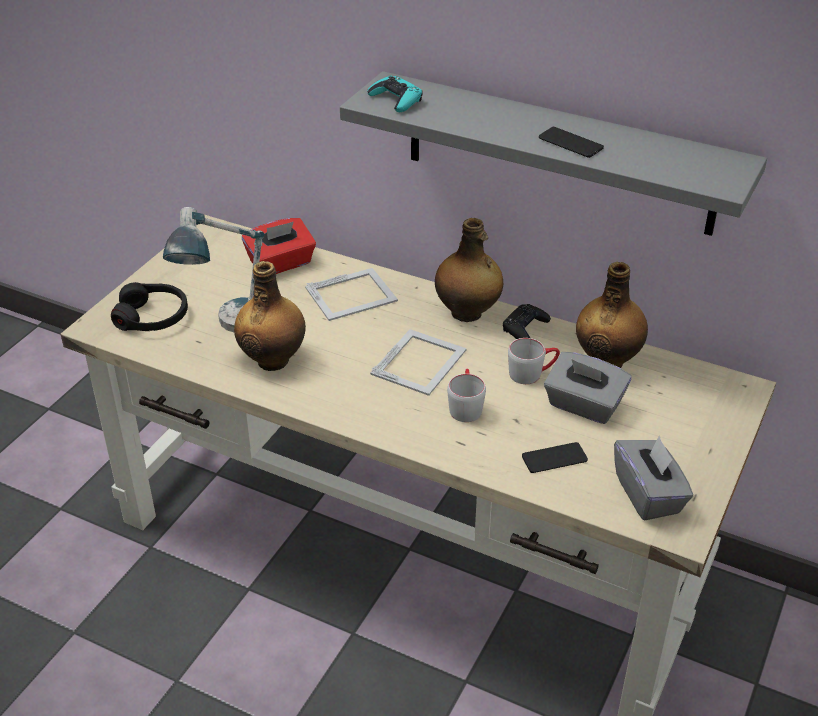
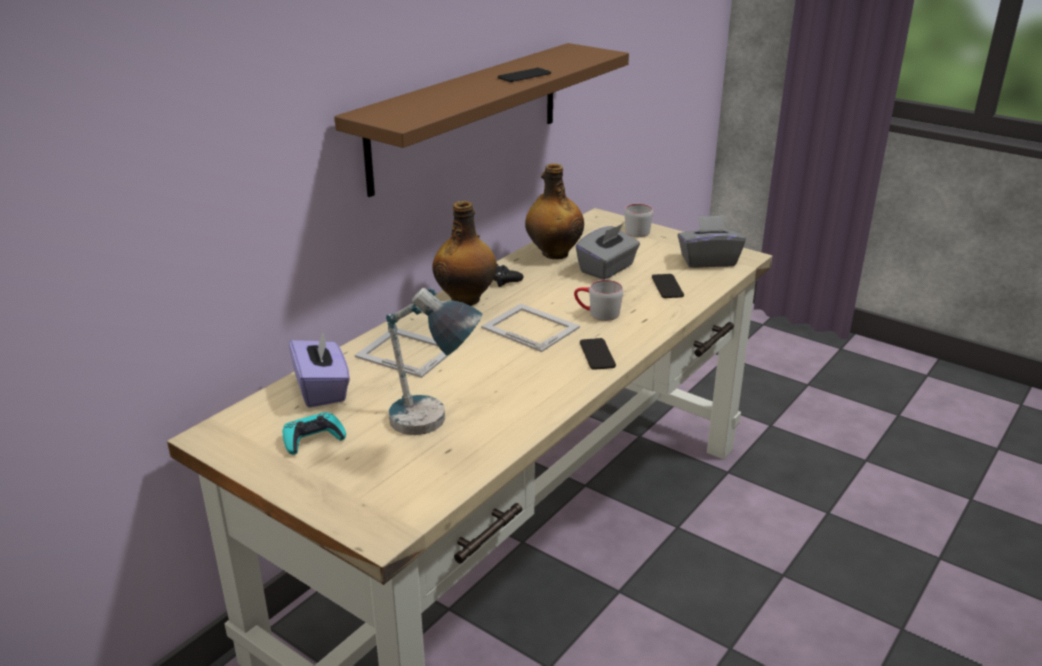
camera: 80 degrees left, 10 degrees down
black headphones [111,282,188,331] -> none
bottle [234,261,306,371] -> none
red tissue box [242,218,316,274] -> purple tissue box [289,331,350,408]
picture frame [305,268,398,321] -> picture frame turned 45 degrees counterclockwise [355,328,458,378]
grey shelf [340,71,767,236] -> brown shelf [334,43,629,197]
turquoise game controller [367,76,423,112] -> turquoise game controller moved to [283,412,346,455]
grey mug [508,338,560,384] -> grey mug moved to [625,204,653,237]
none -> phone [580,338,616,370]

